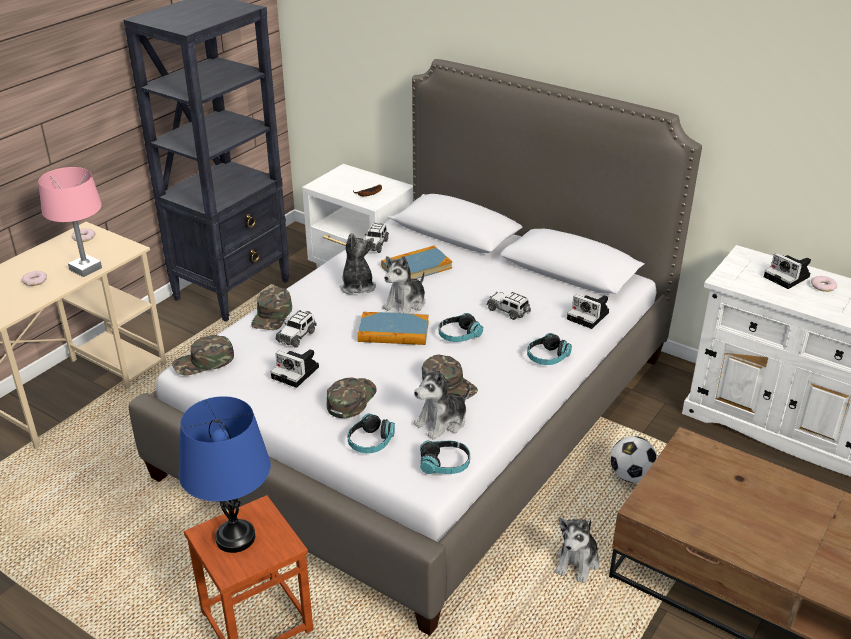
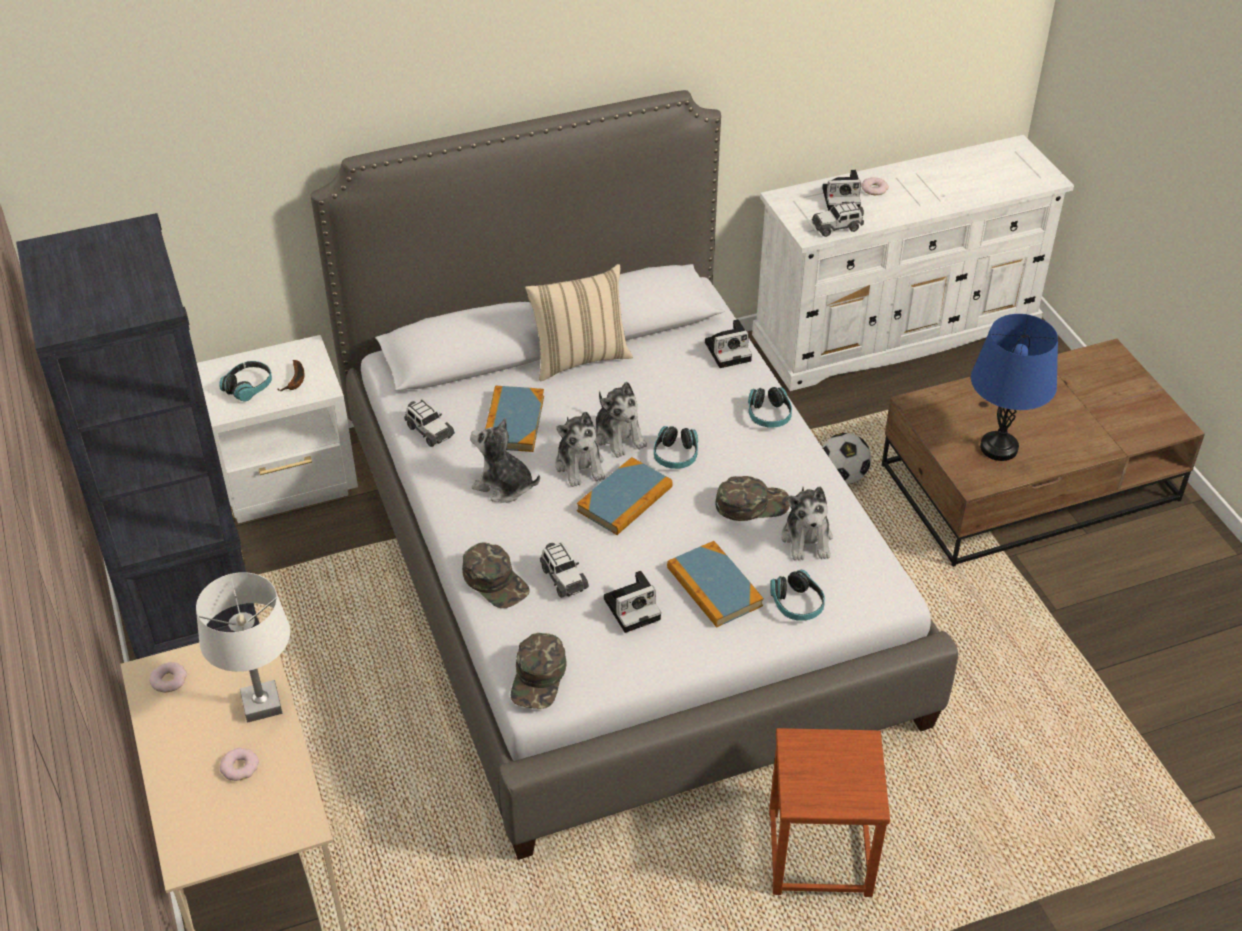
camera: 55 degrees left, 10 degrees up
pink table lamp [38,167,102,277] -> white table lamp [196,572,290,723]
blue table lamp [179,396,271,553] -> blue table lamp moved to [971,314,1058,461]
green cap [327,377,377,418] -> book [667,541,764,627]
headphones [420,440,470,474] -> headphones moved to [219,361,272,402]
toy car [487,292,531,320] -> toy car moved to [812,202,864,237]
plush toy [555,518,600,583] -> plush toy moved to [595,382,647,458]
none -> beige pillow [525,264,633,381]

